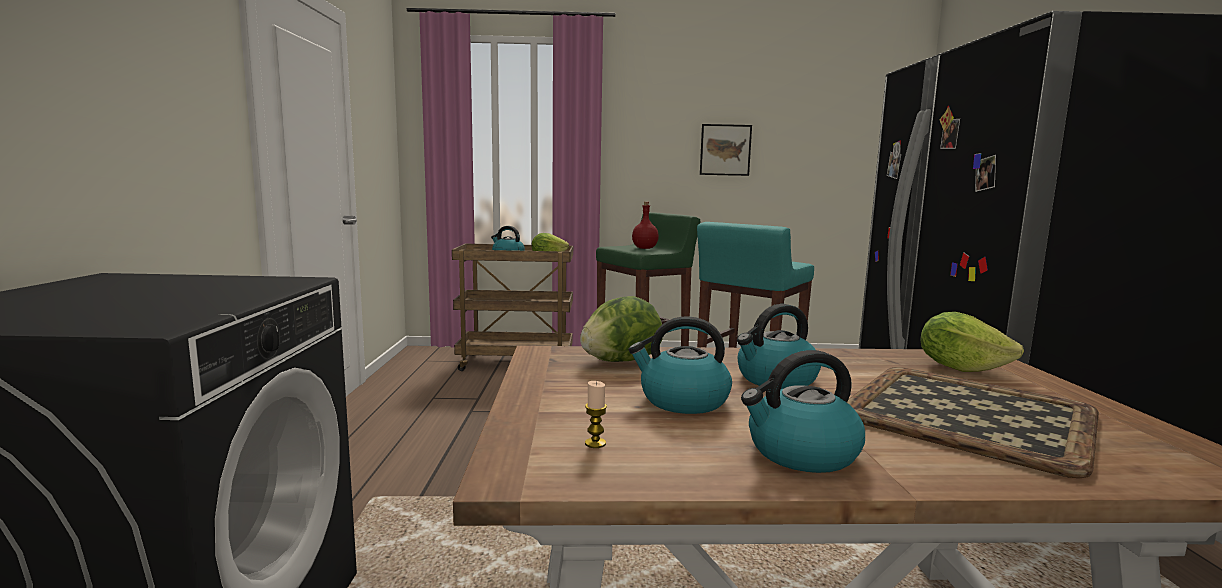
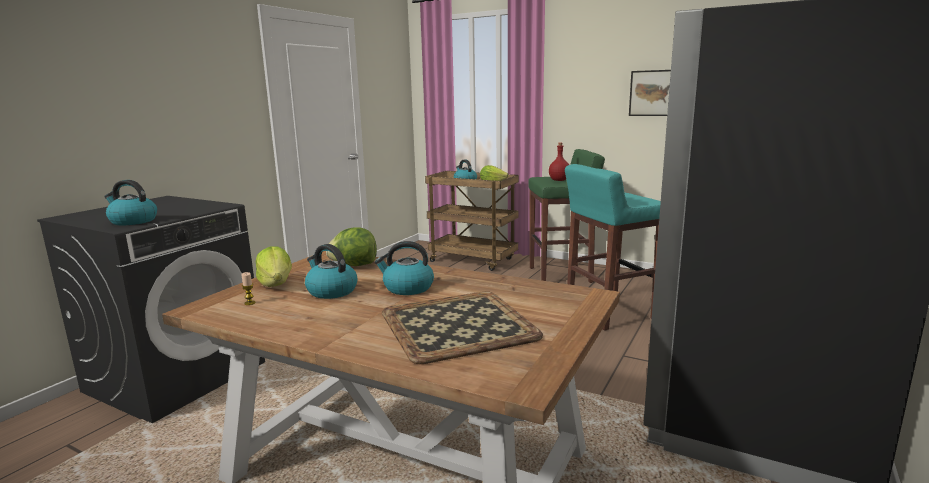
camera: 30 degrees right, 5 degrees up
kettle [741,350,865,473] -> kettle moved to [104,180,157,225]
lettuce [921,312,1024,372] -> lettuce moved to [256,246,292,287]

